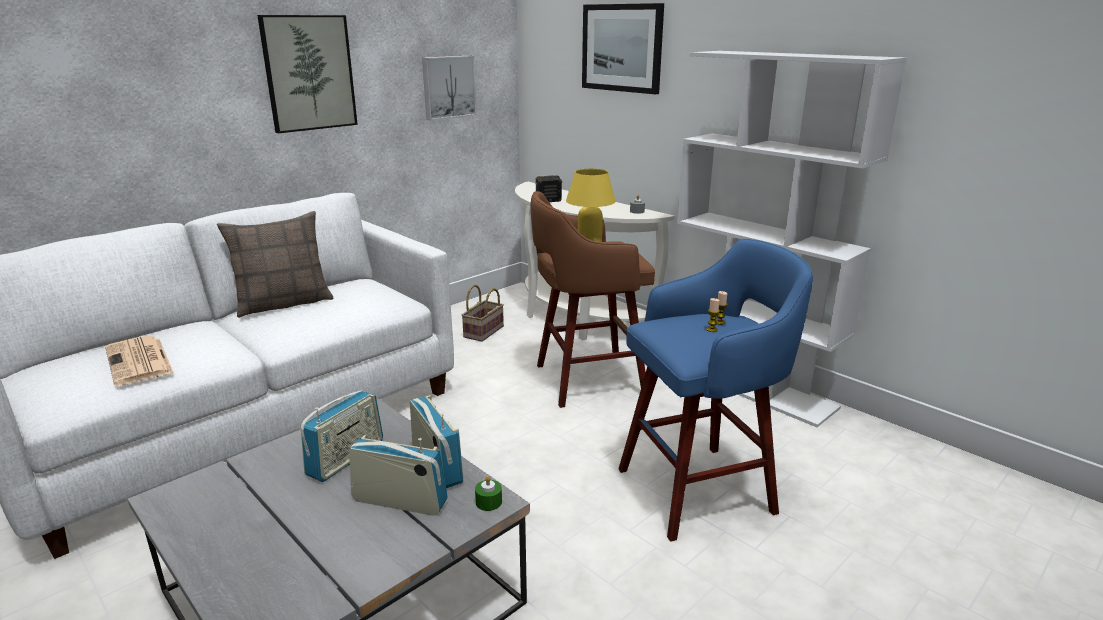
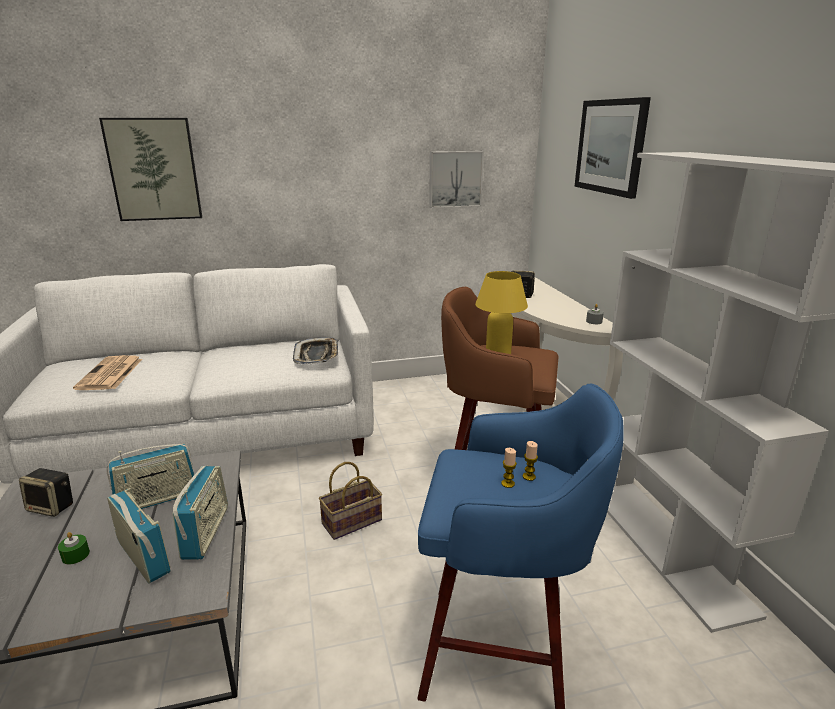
camera: 30 degrees right, 0 degrees up
pillow [217,211,334,318] -> none
picture [257,15,358,133] -> picture moved to [99,118,202,221]
basket [462,285,504,342] -> basket moved to [319,462,382,540]
green candle [475,476,502,511] -> green candle moved to [58,532,90,565]
none -> speaker [19,468,73,517]
none -> tray [293,337,338,364]

